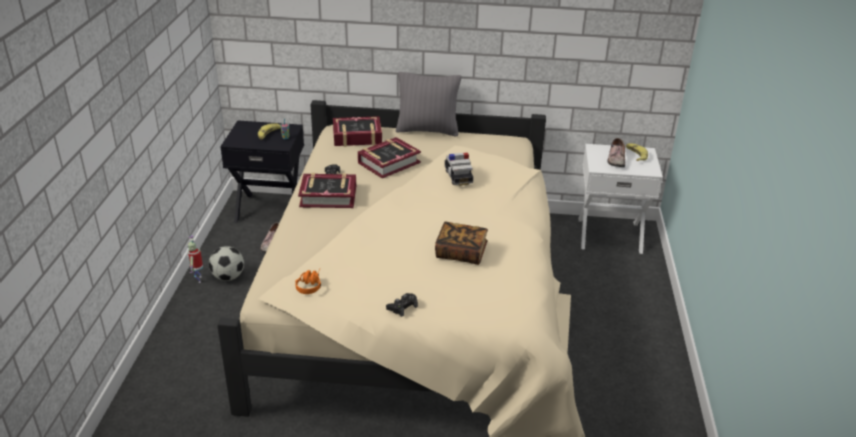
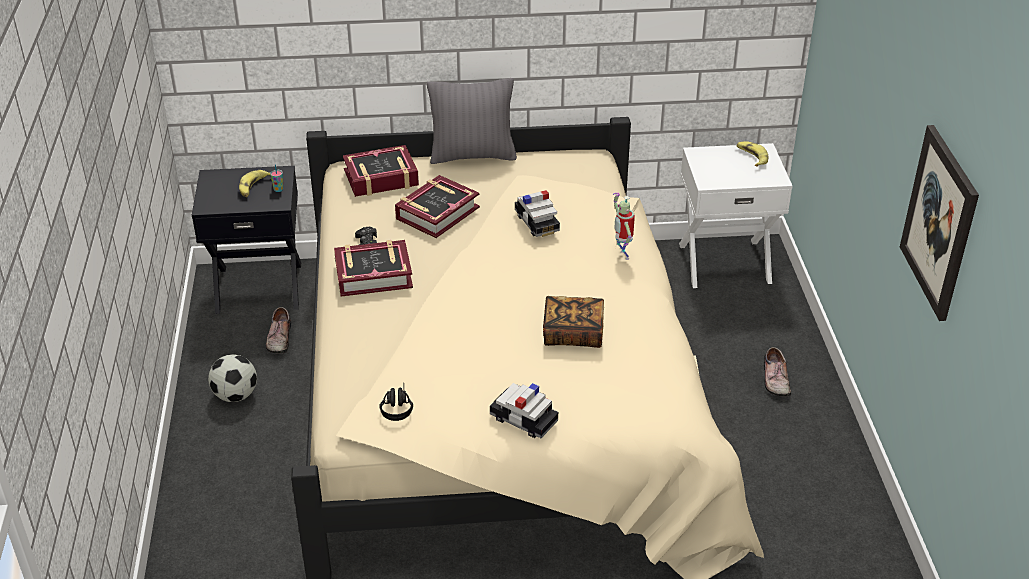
camera: 10 degrees left, 5 degrees up
toy robot [187,236,203,283] -> toy robot moved to [613,193,635,260]
orange headphones [295,269,321,294] -> black headphones [379,386,413,421]
black game controller [386,293,418,317] -> toy car [490,383,558,438]
shoe [607,138,625,167] -> shoe moved to [764,347,791,396]
none -> picture [900,125,979,321]

